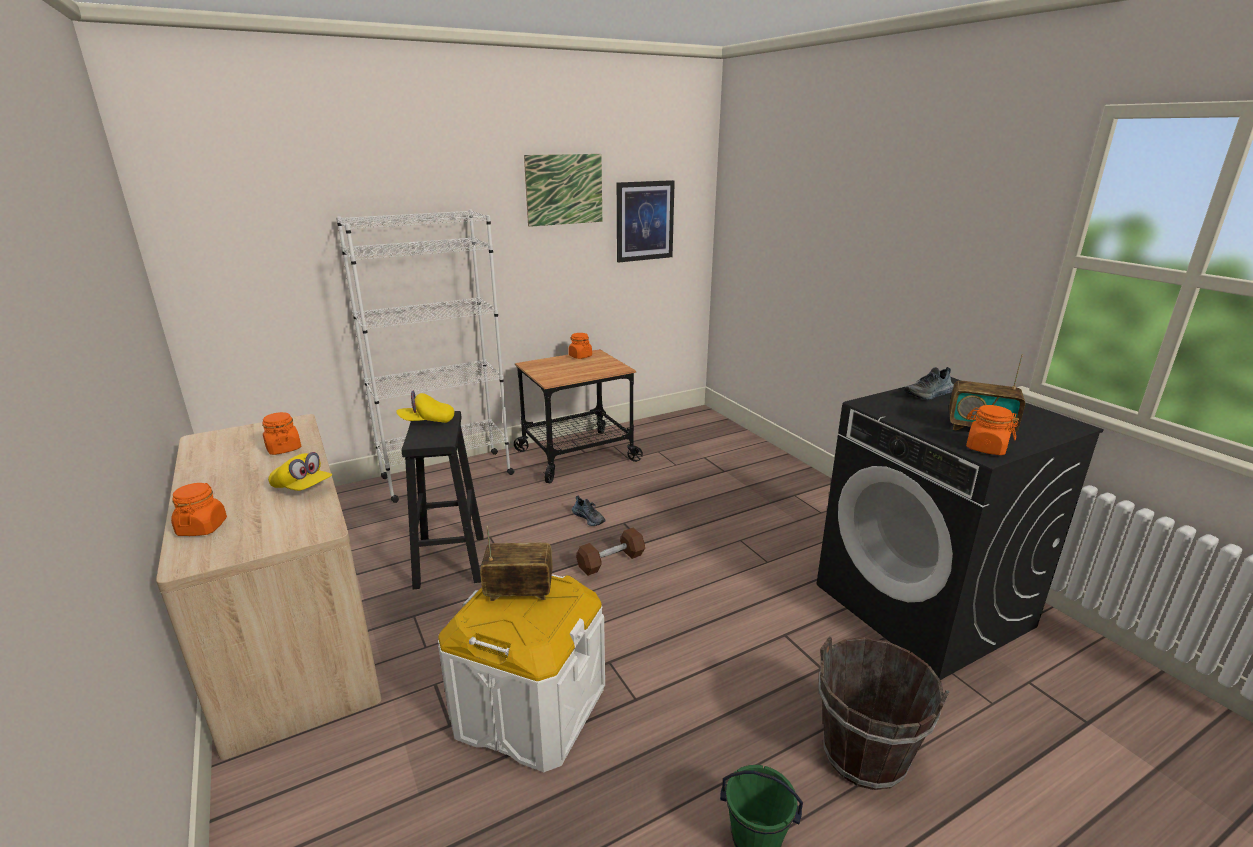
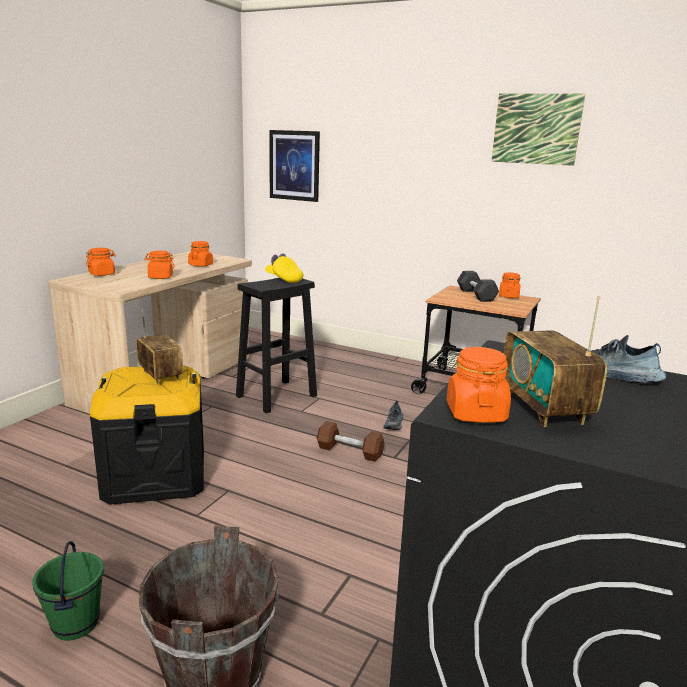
camera: 55 degrees right, 5 degrees down
yellow cap [268,452,332,491] -> orange jar [144,251,175,279]
white bookcase [336,209,515,503] -> none
white storage box [438,574,605,772] -> black storage box [90,365,204,505]
picture [617,180,675,263] -> picture moved to [269,130,320,202]
none -> black dumbbell [457,271,499,302]

